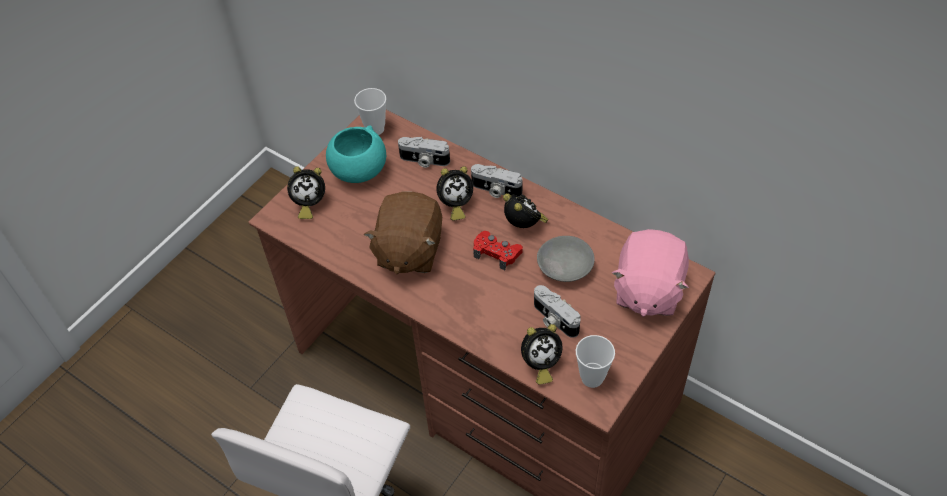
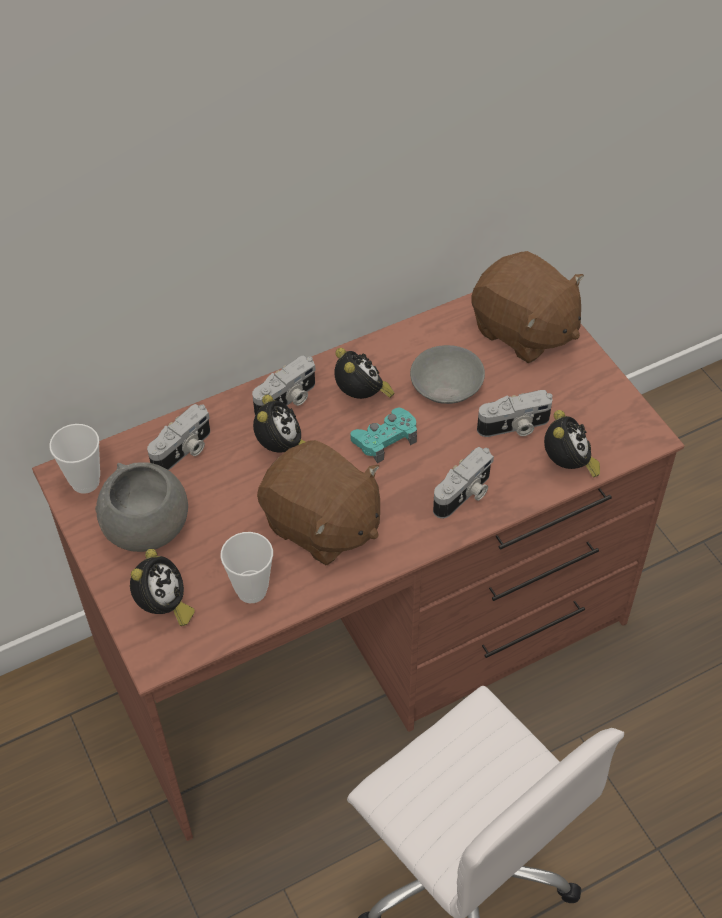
camera: 65 degrees left, 0 degrees up
turquoise bowl [326,125,386,183] -> grey bowl [95,462,188,552]
red game controller [473,231,523,270] -> turquoise game controller [350,408,417,463]
alarm clock [503,193,548,228] -> alarm clock turned 75 degrees clockwise [334,348,394,399]
cup [576,335,615,388] -> cup moved to [221,532,273,603]
pink plush toy [612,229,689,317] -> brown plush toy [471,251,584,363]
none -> camera [433,447,494,518]

